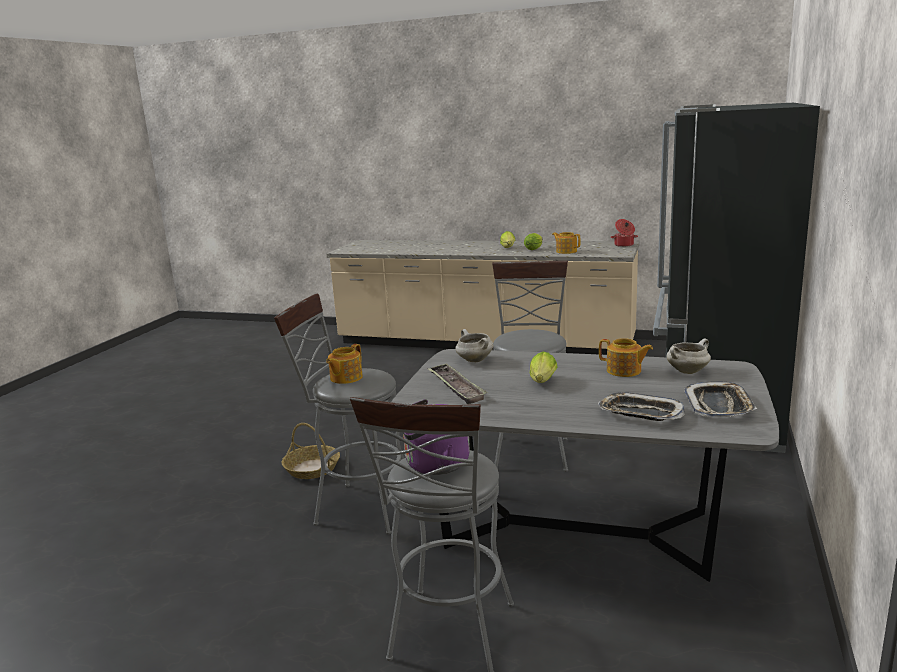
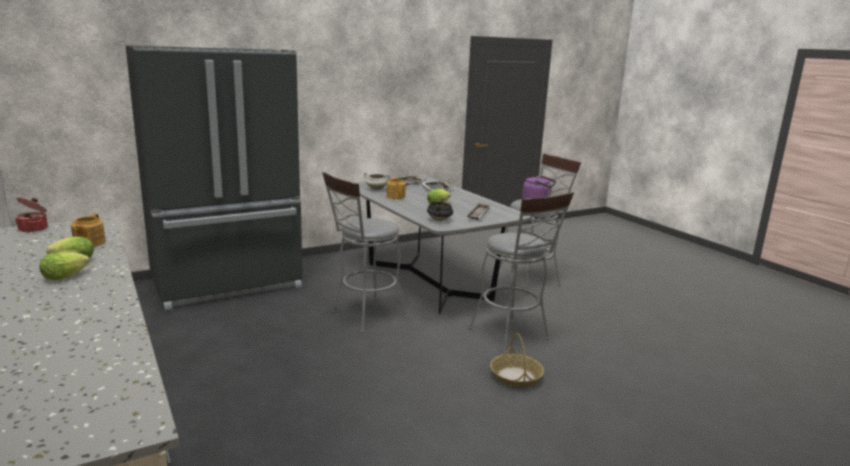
camera: 140 degrees left, 0 degrees up
teapot [326,344,363,384] -> none
white cooking pot [455,329,494,362] -> black cooking pot [427,198,453,221]

